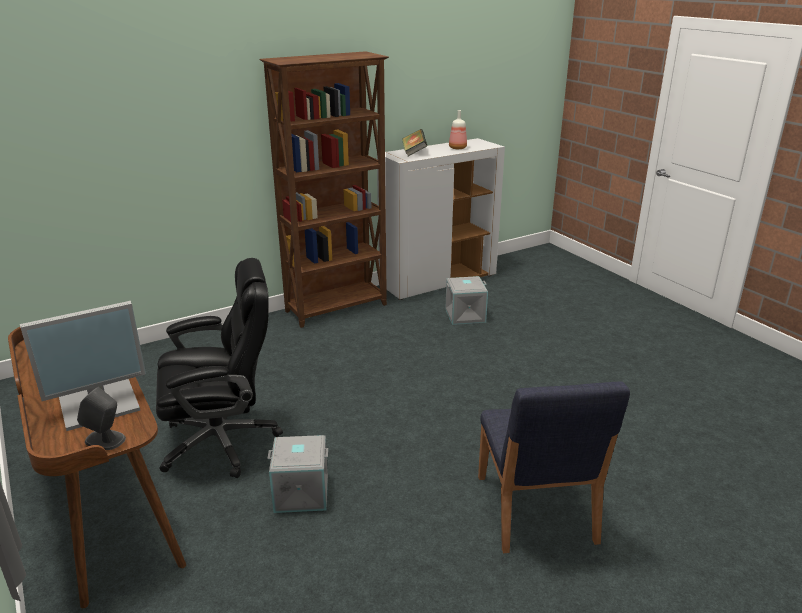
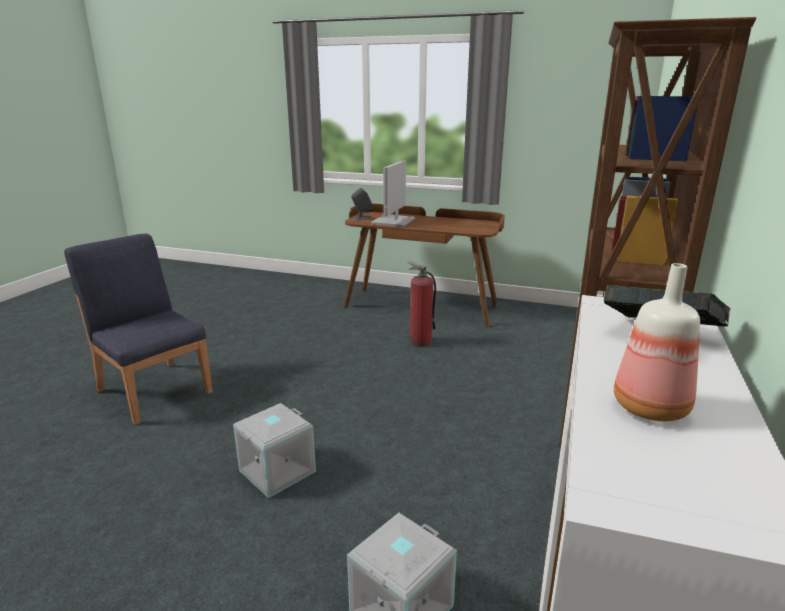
camera: 140 degrees right, 5 degrees down
black office chair [156,258,283,478] -> fire extinguisher [408,261,436,347]
grey storage box [267,435,328,513] -> grey storage box moved to [233,403,316,498]

